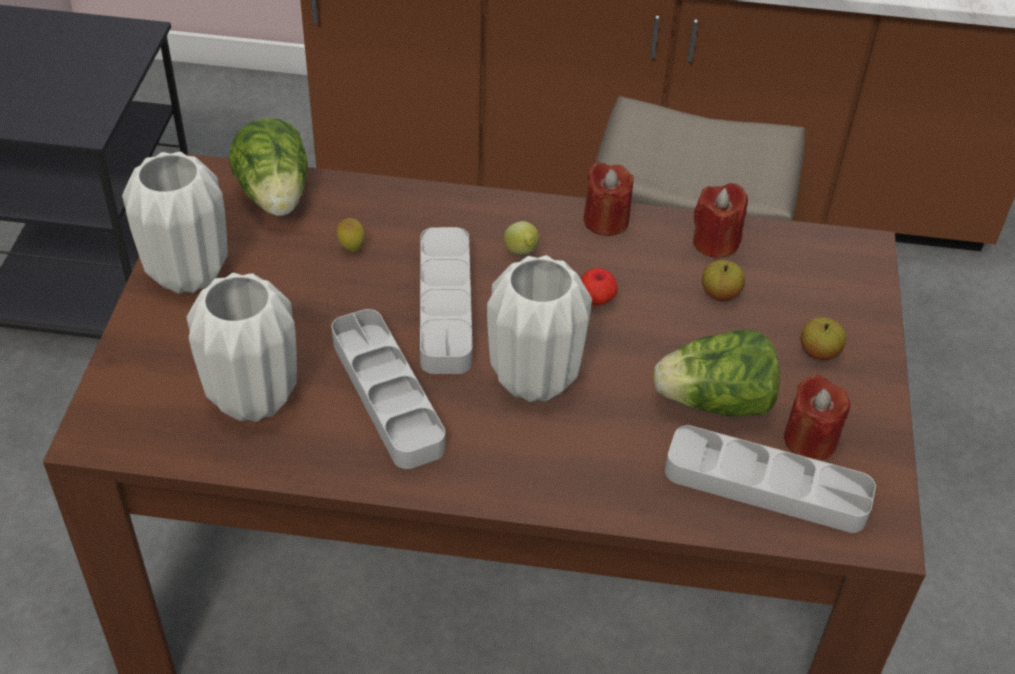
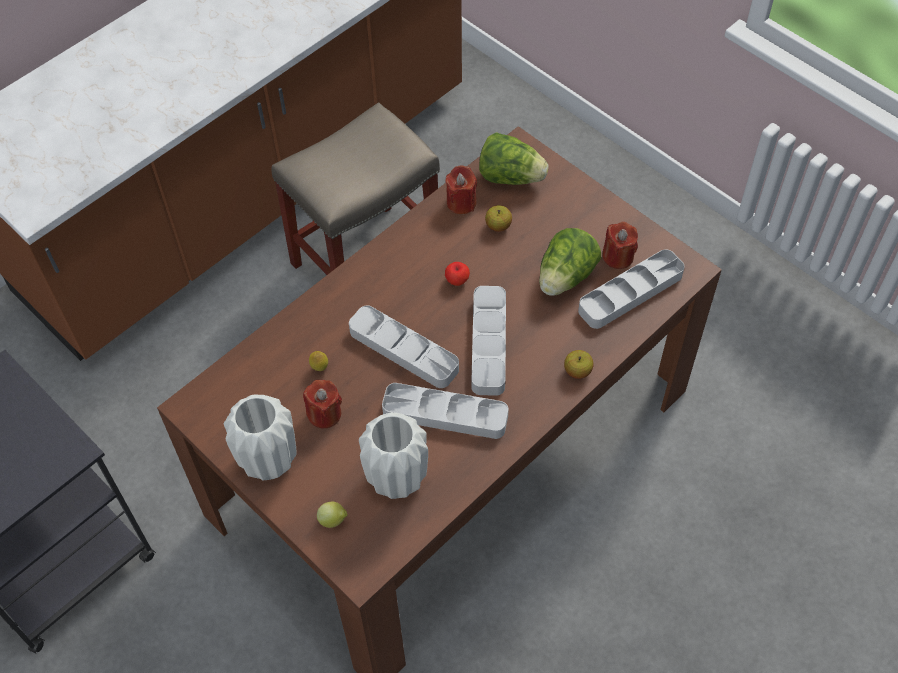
camera: 50 degrees left, 10 degrees up
lettuce [228,118,308,216] -> lettuce moved to [479,132,549,185]
white vase [487,255,592,402] -> grey tray [471,286,506,396]
lemon [504,221,539,255] -> lemon moved to [317,502,347,528]
red candle [583,162,634,236] -> red candle moved to [303,380,342,428]
apple [801,317,846,360] -> apple moved to [564,350,594,379]

